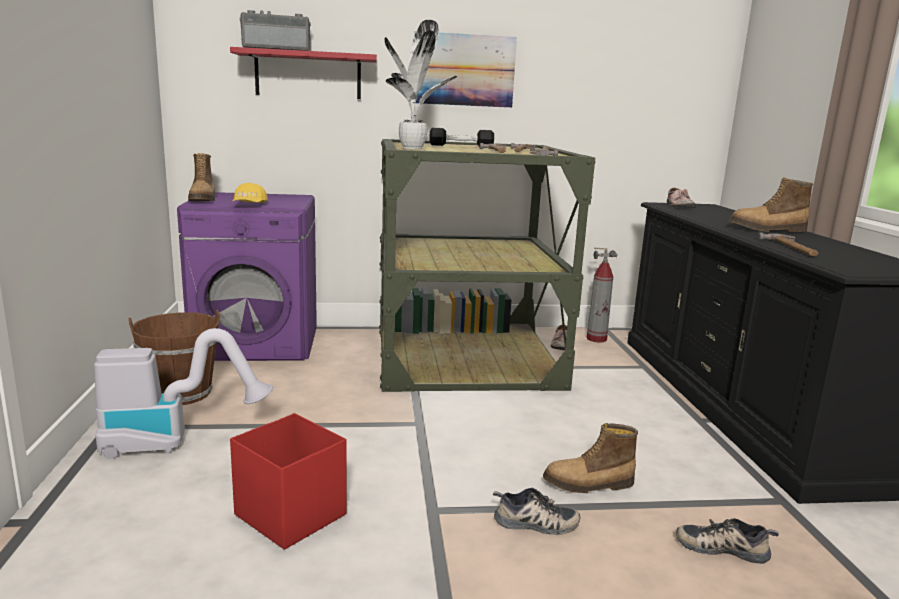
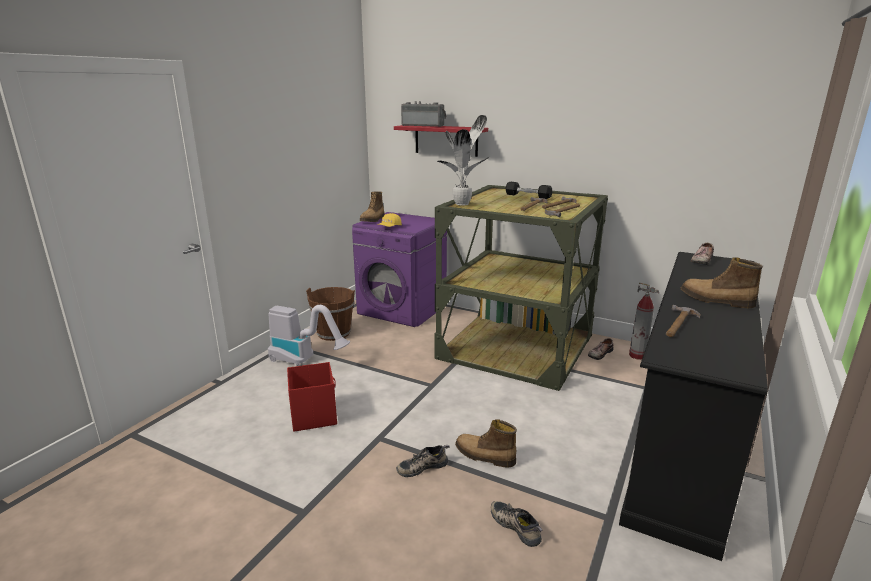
camera: 35 degrees right, 5 degrees up
picture [413,31,517,108] -> none
shoe [493,488,580,535] -> shoe turned 120 degrees clockwise [396,445,450,477]

